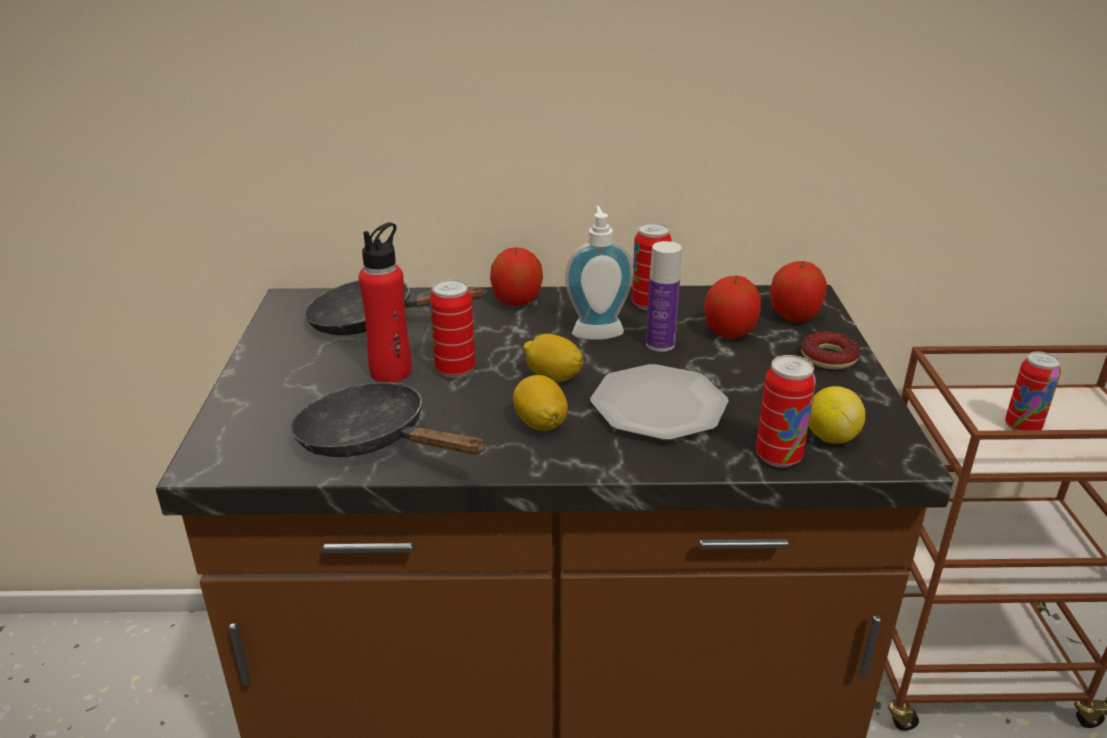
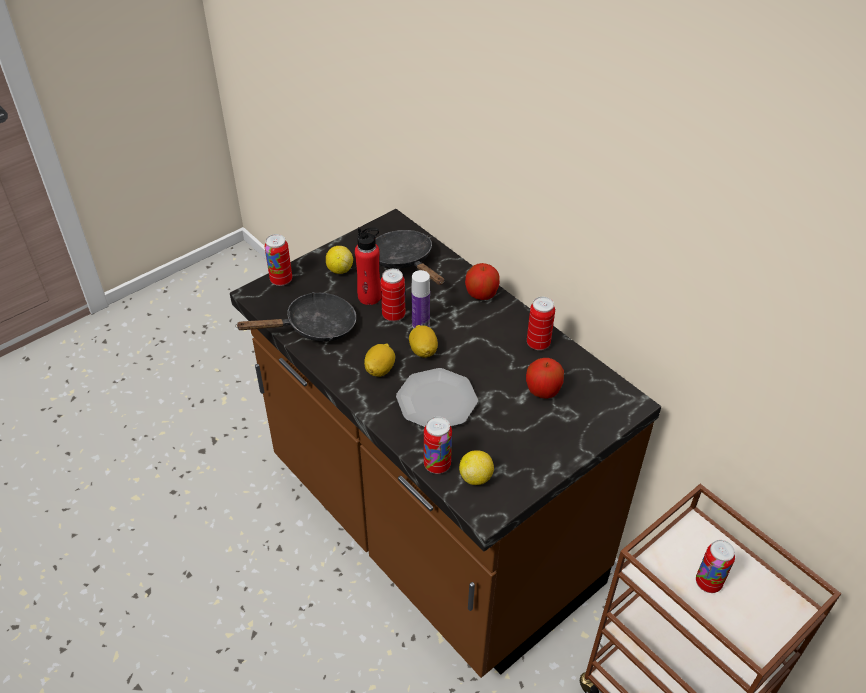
camera: 50 degrees right, 15 degrees up
black frying pan [291,382,486,457] -> black frying pan turned 75 degrees clockwise [235,292,356,342]
soap dispenser [565,206,634,340] -> none
bottle [646,241,682,352] -> bottle moved to [411,270,430,328]
apple [770,261,827,322] -> none
donut [801,331,860,369] -> none
none -> can [265,234,292,286]
none -> lemon [326,246,353,274]

